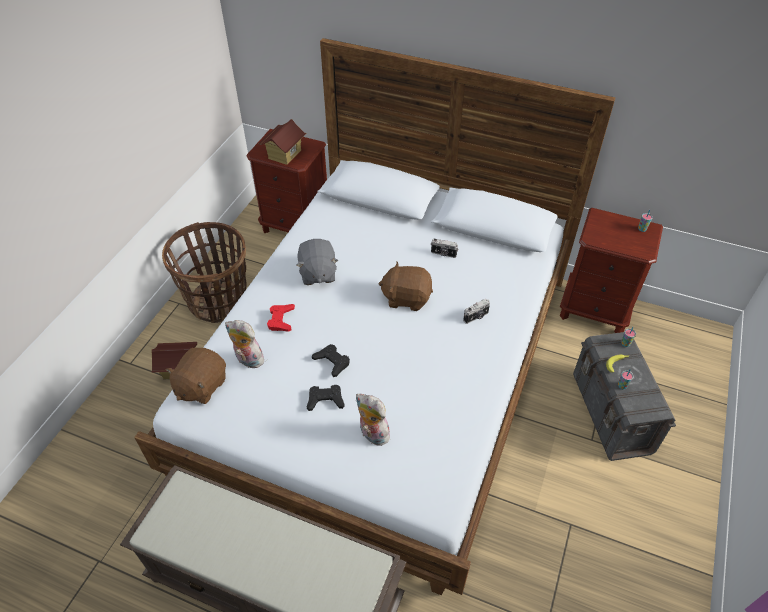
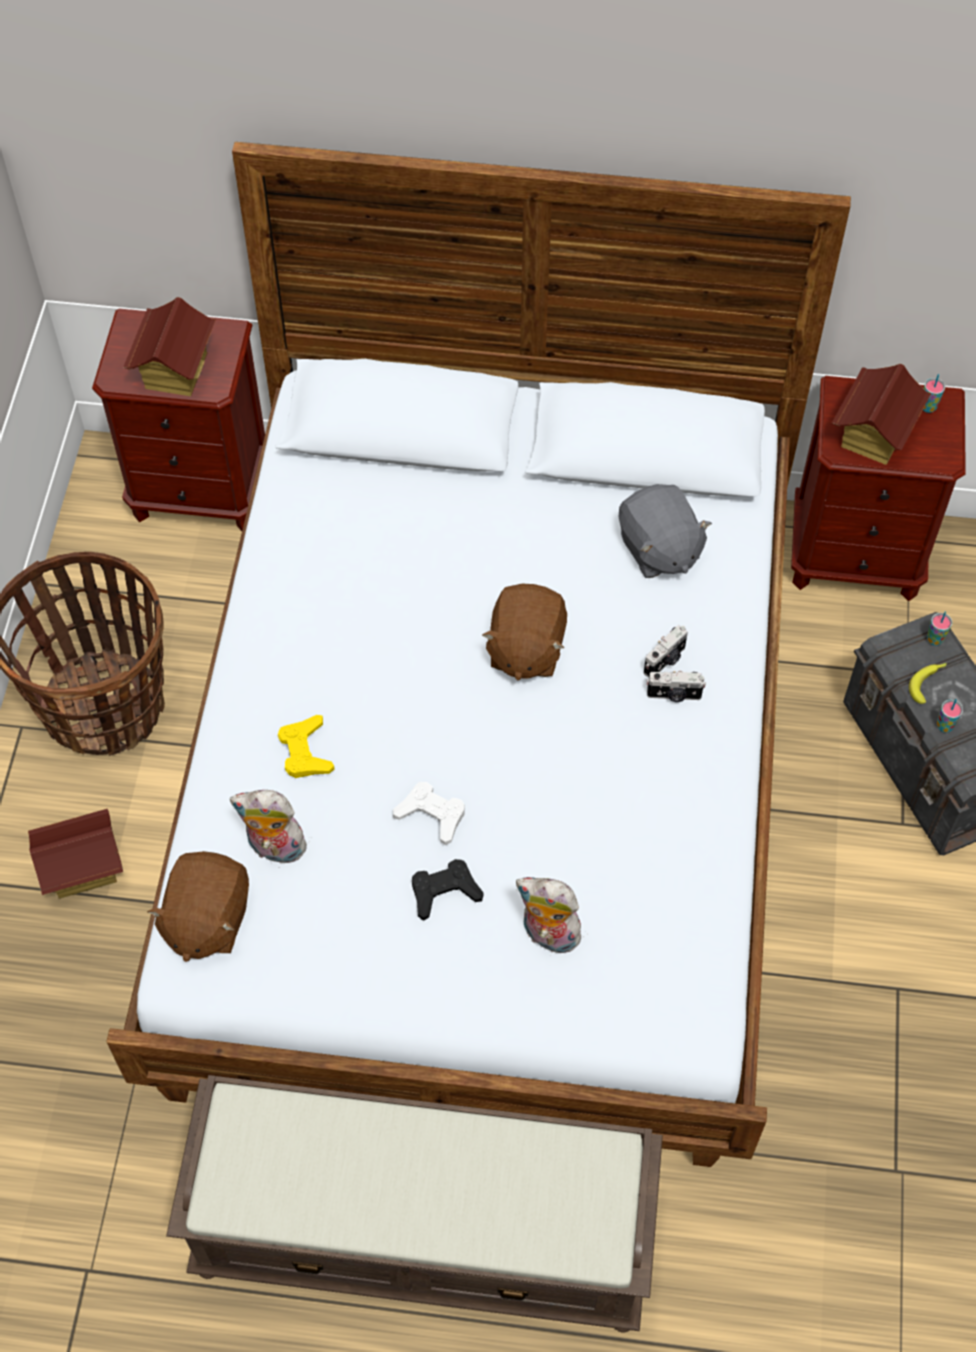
camera: 15 degrees left, 10 degrees up
red game controller [267,304,295,332] -> yellow game controller [278,715,335,778]
grey plush toy [297,239,338,285] -> grey plush toy moved to [618,484,712,578]
black game controller [312,344,350,377] -> white game controller [393,782,465,845]
brown plush toy [378,261,433,311] -> brown plush toy turned 75 degrees counterclockwise [482,583,567,680]
camera [431,239,459,258] -> camera moved to [646,671,706,702]
none -> toy house [832,364,931,465]

